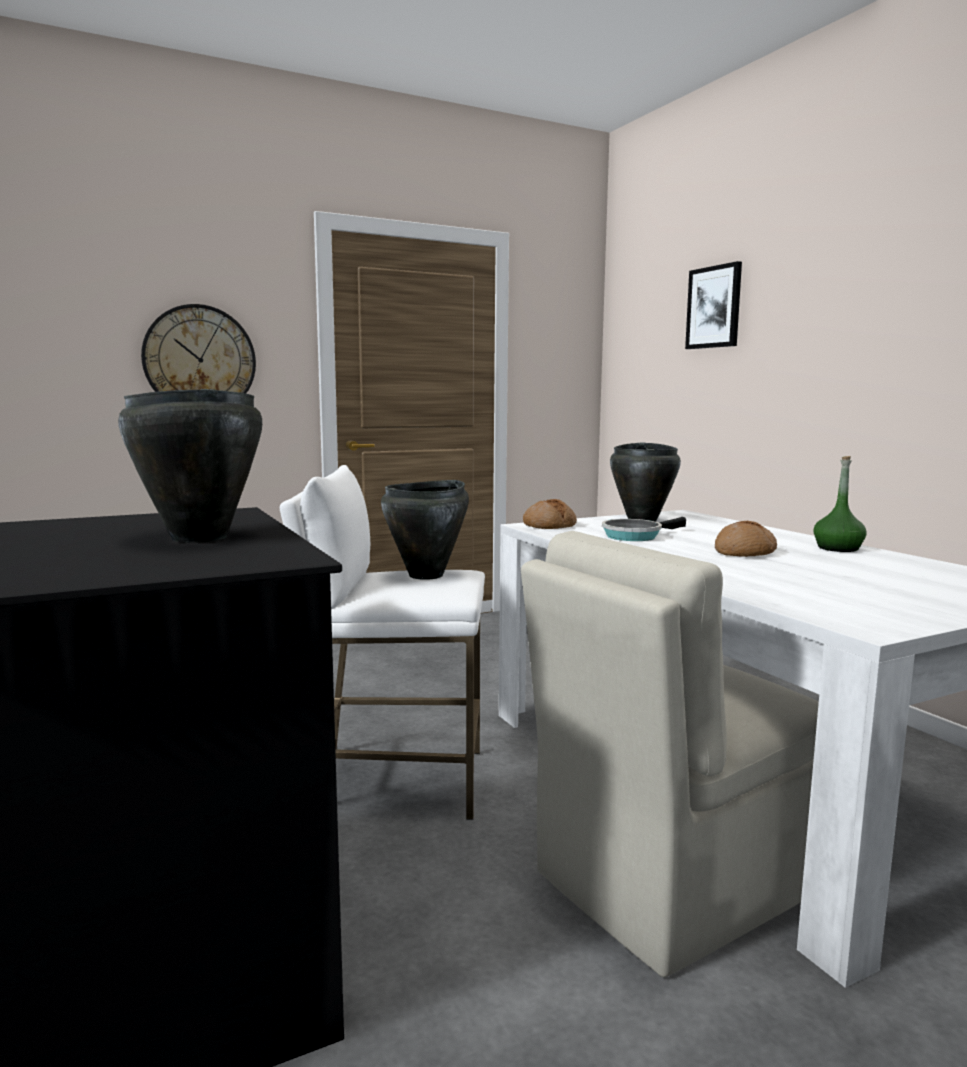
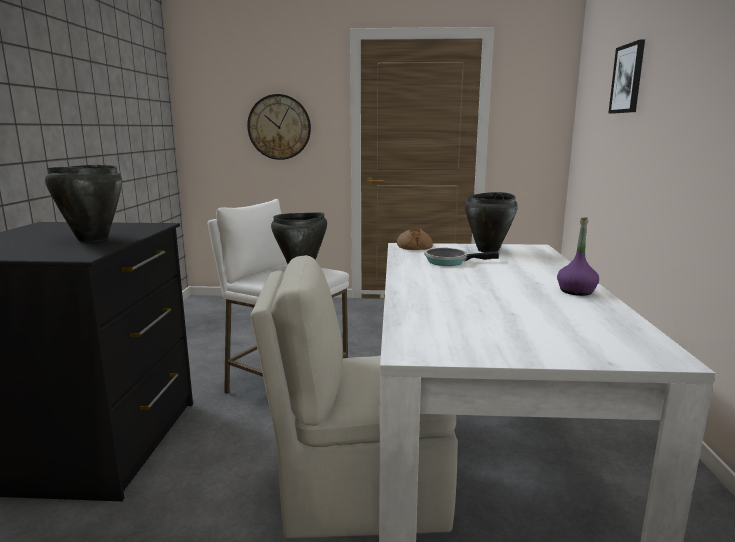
camera: 30 degrees right, 5 degrees up
bread [715,521,777,557] -> none
green bottle [813,456,867,552] -> purple bottle [557,217,599,296]

